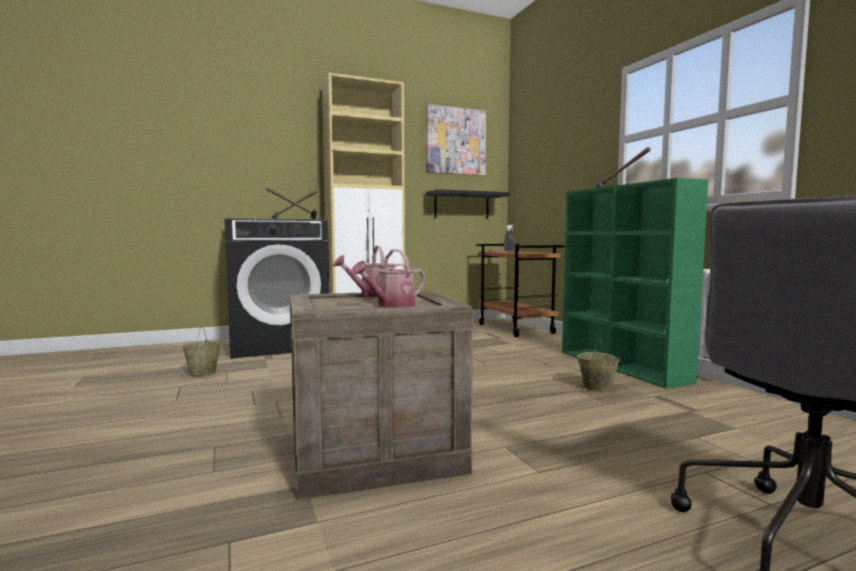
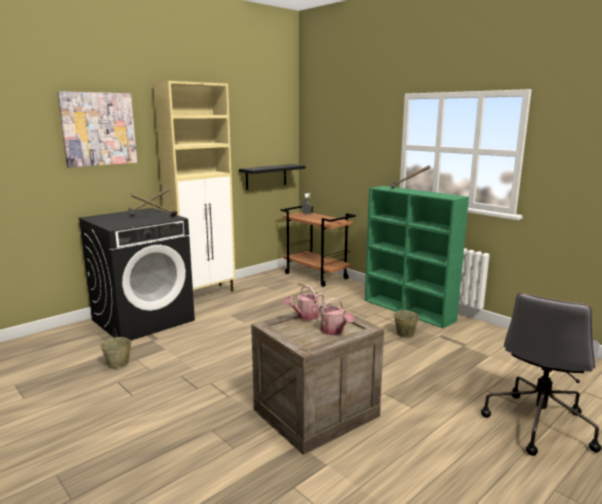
camera: 20 degrees left, 10 degrees up
watering can [351,250,425,308] -> watering can turned 60 degrees counterclockwise [319,298,354,335]
picture [426,104,486,176] -> picture moved to [57,91,137,168]

